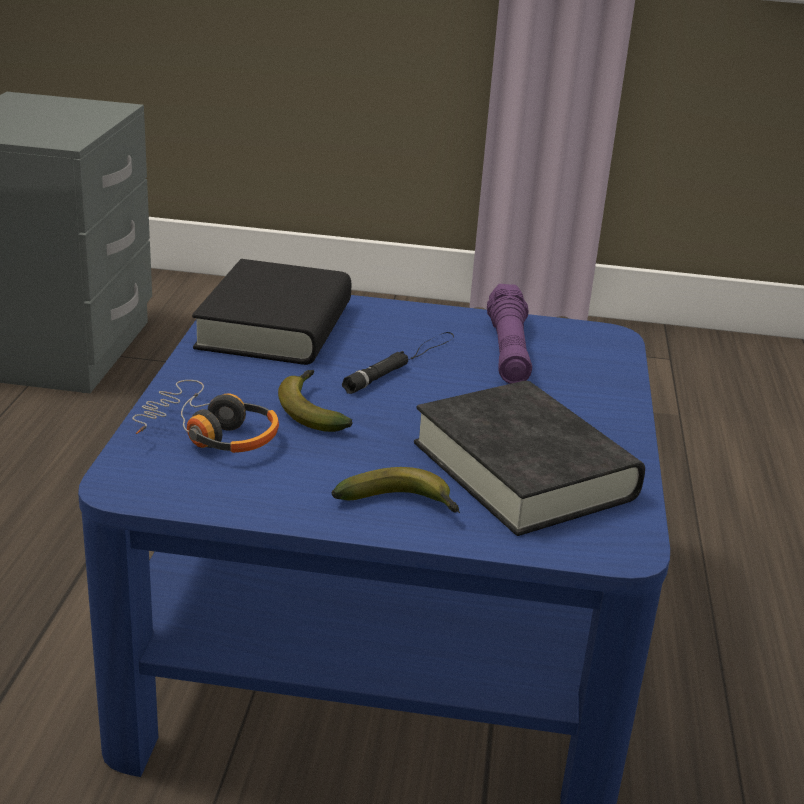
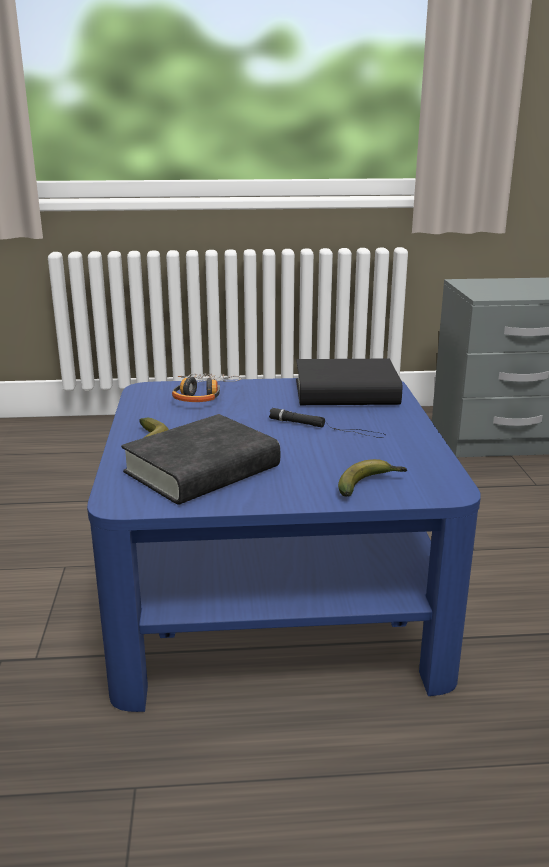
camera: 80 degrees right, 5 degrees down
banana [278,370,353,432] -> banana moved to [338,459,407,497]
purple flashlight [487,284,532,384] -> none

